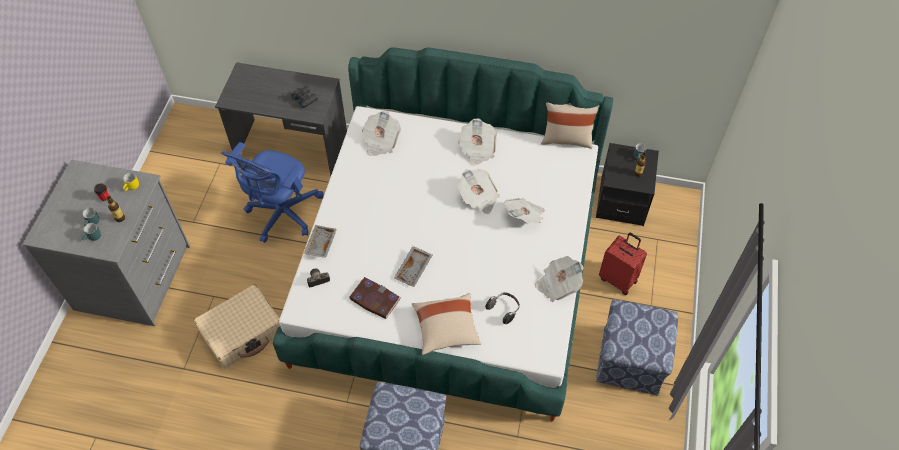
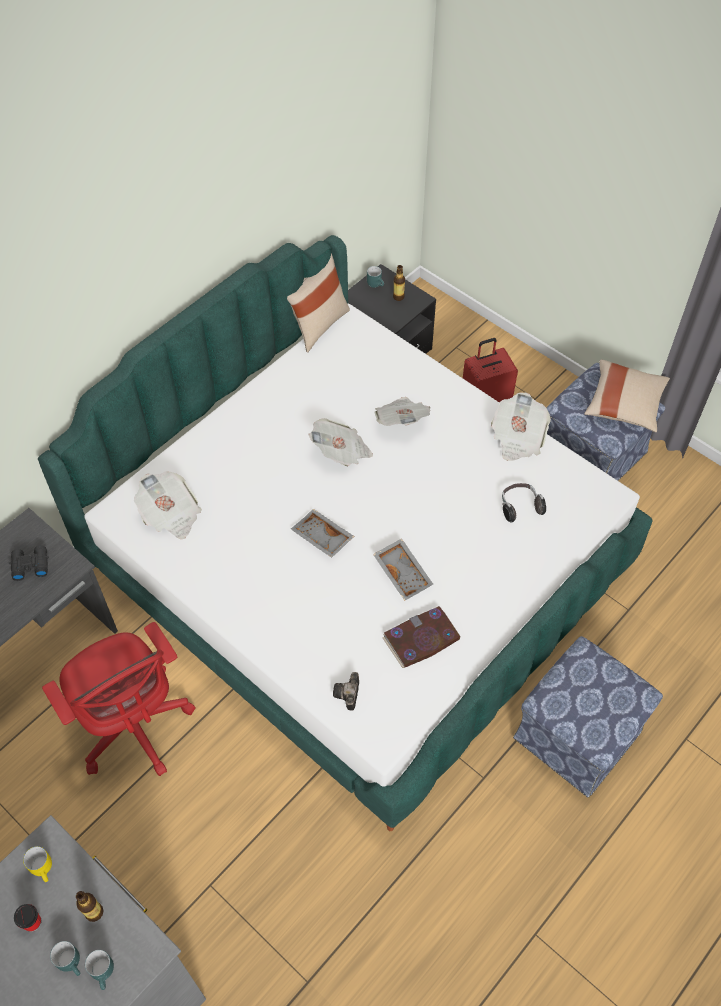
camera: 60 degrees left, 0 degrees up
beige suitcase [194,284,280,368] -> none
blue office chair [221,142,324,243] -> red office chair [42,622,196,776]
grey tray [304,225,337,258] -> grey tray moved to [291,509,354,558]
beige pillow [412,293,481,355] -> beige pillow moved to [584,360,670,432]
newspaper [458,119,497,166] -> none

